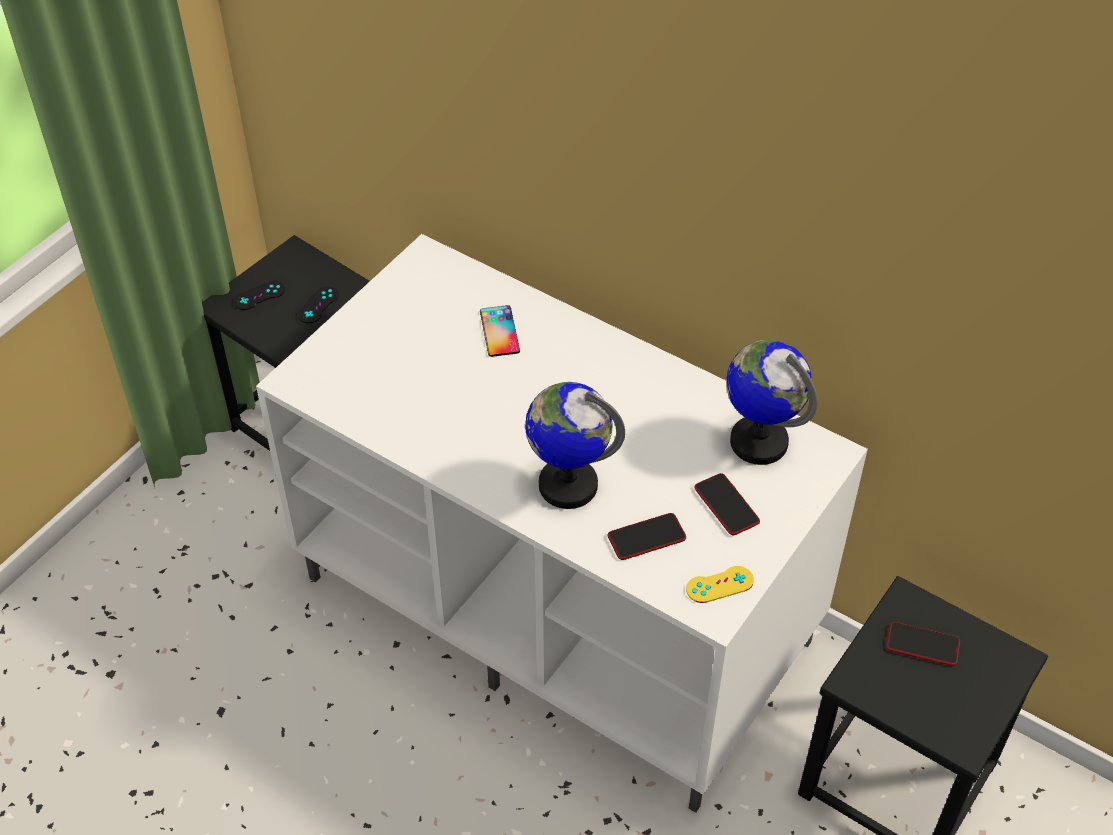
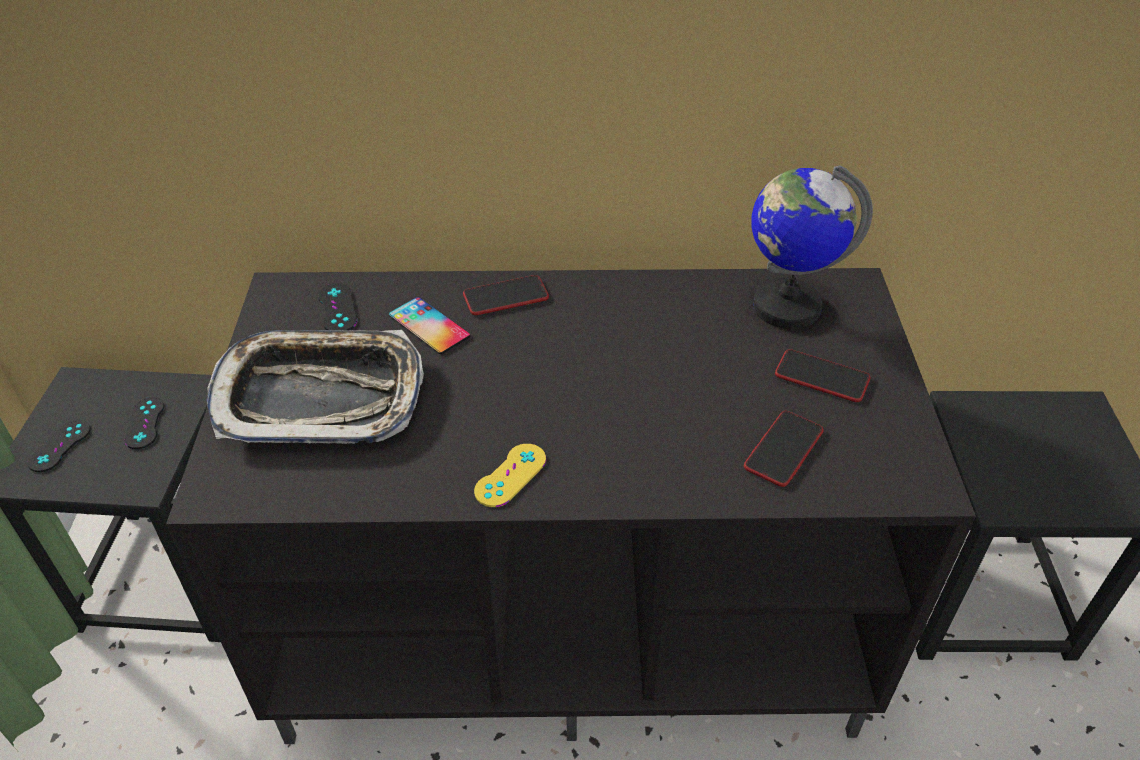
camera: 35 degrees left, 5 degrees down
white tv stand [256,234,868,813] -> black tv stand [166,268,976,744]
globe [525,382,625,509] -> none
yellow game controller [686,566,754,603] -> yellow game controller moved to [474,444,546,507]
phone [886,622,960,666] -> phone moved to [463,275,549,315]
none -> tray [207,330,424,444]
none -> black game controller [318,283,357,330]

